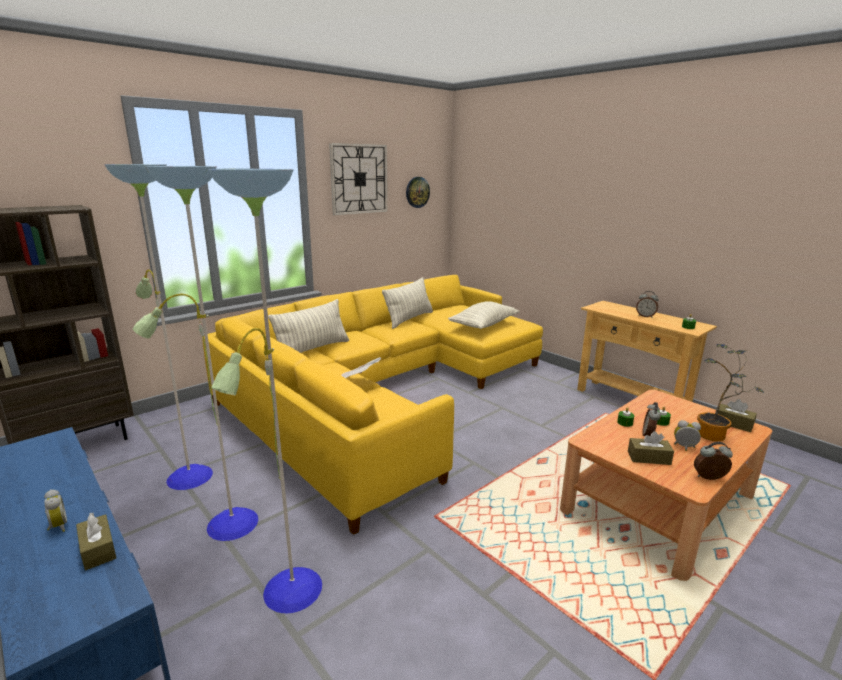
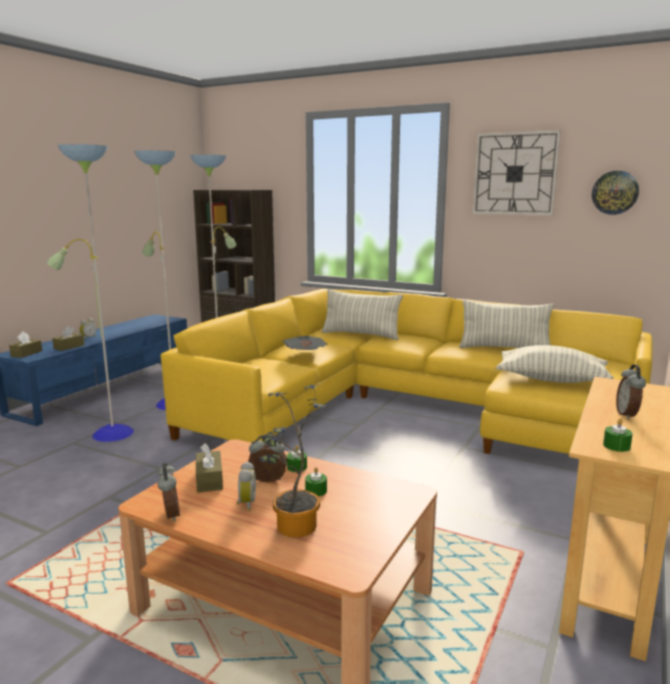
camera: 70 degrees right, 5 degrees down
brown tissue box [718,399,757,432] -> brown tissue box moved to [9,332,42,358]

